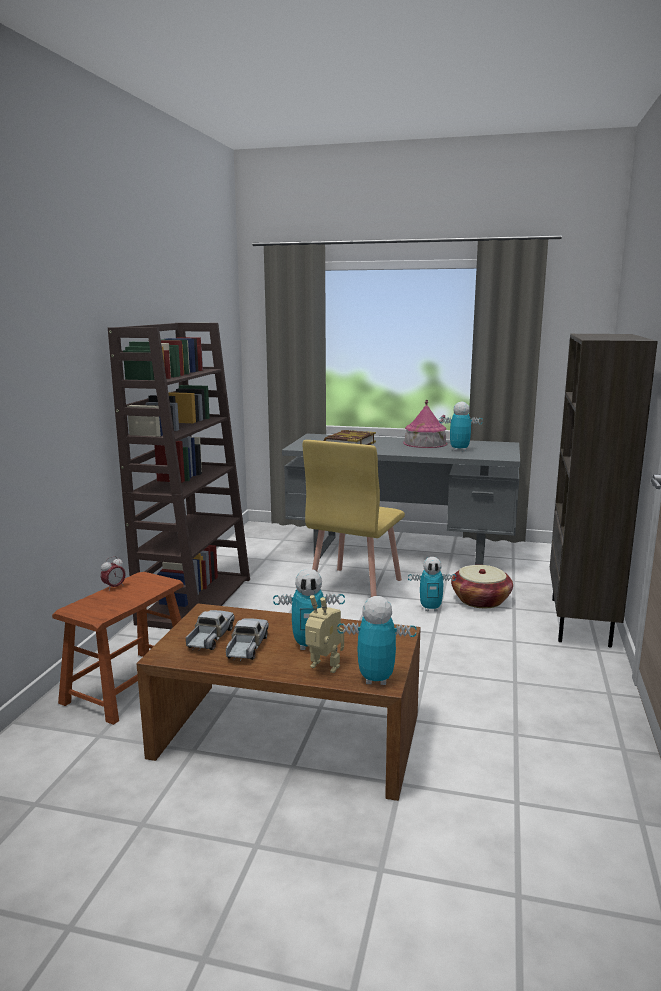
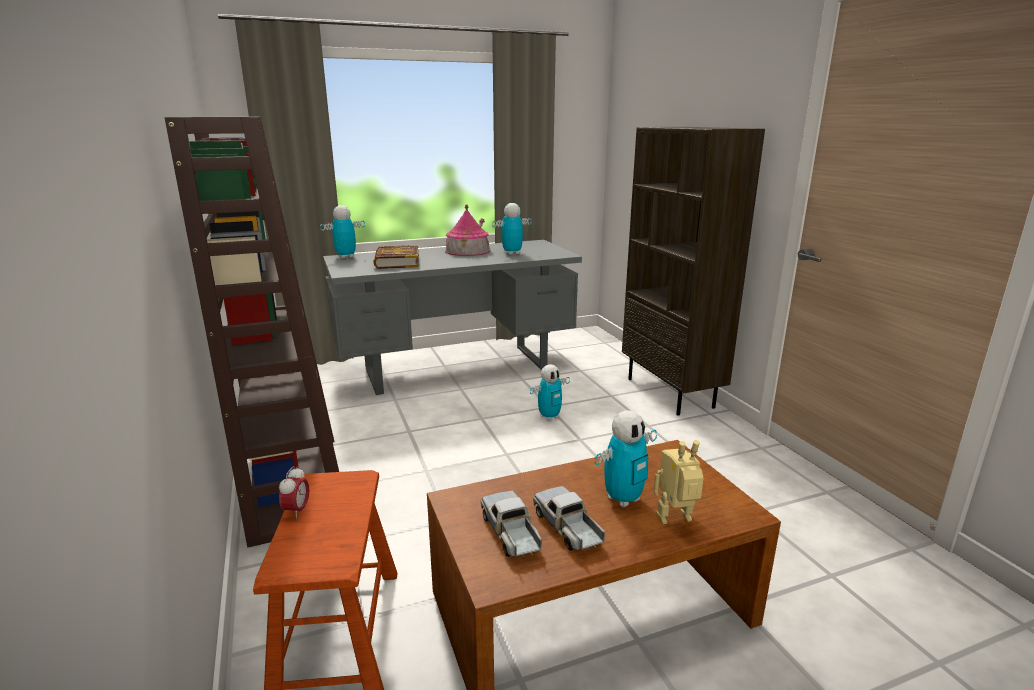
camera: 35 degrees left, 5 degrees up
yellow chair [303,440,405,597] -> none
toy robot [337,596,417,685] -> toy robot moved to [320,205,365,259]
basket [451,565,513,608] -> none

